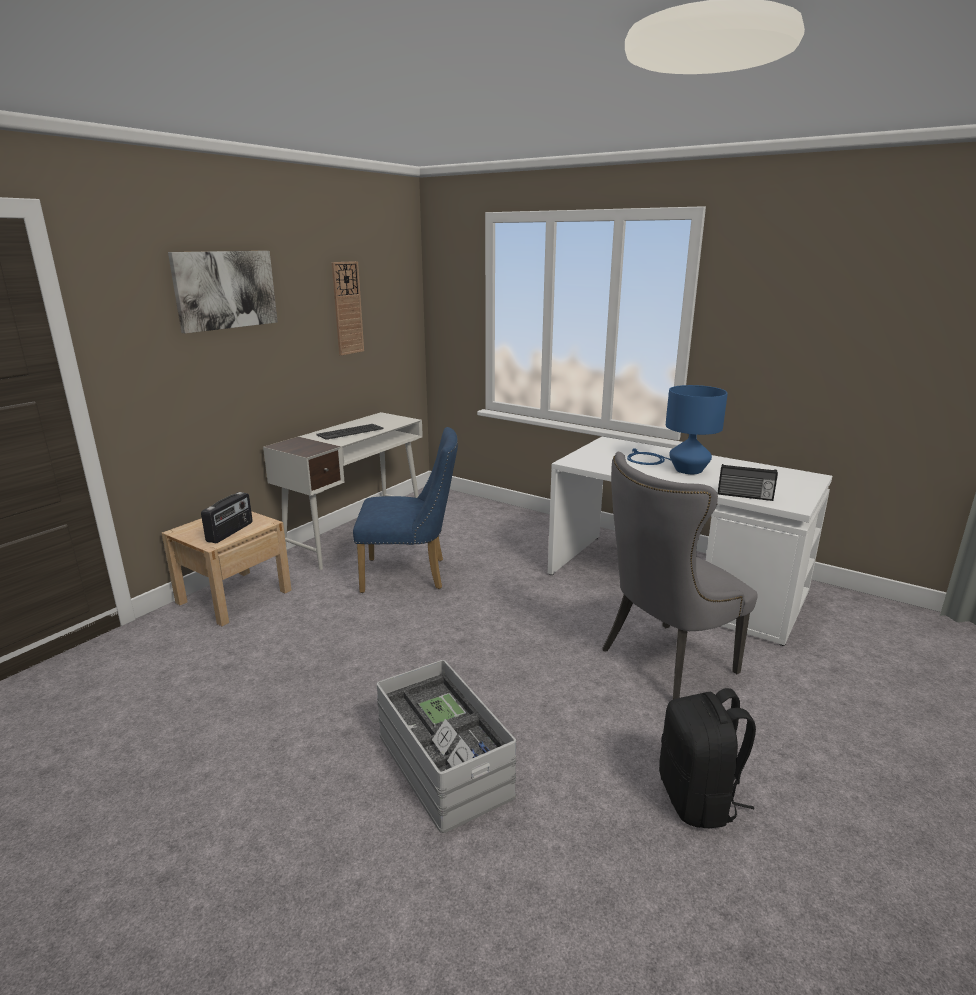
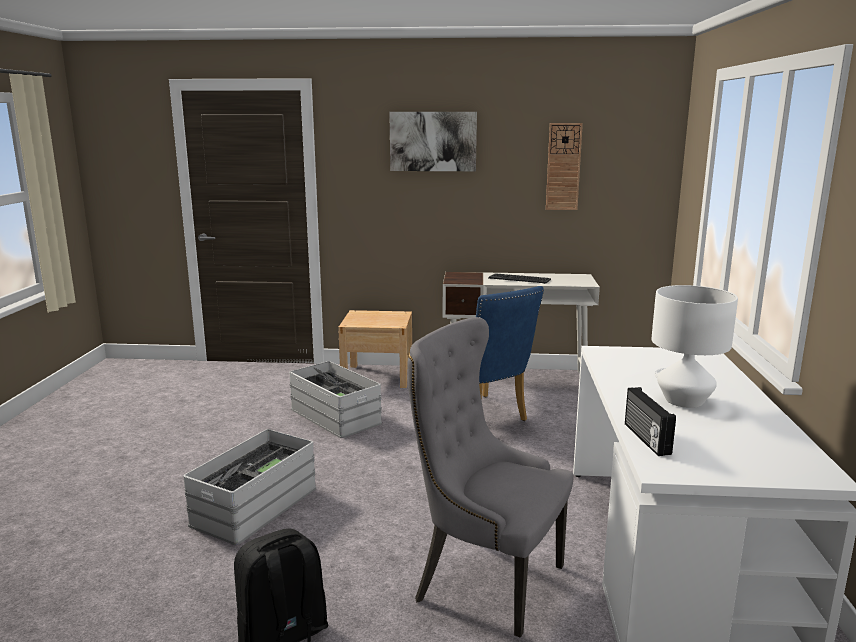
camera: 60 degrees right, 5 degrees down
radio [201,492,253,543] -> none
blue table lamp [627,385,728,474] -> white table lamp [651,285,738,408]
none -> grey storage box [289,361,382,438]

